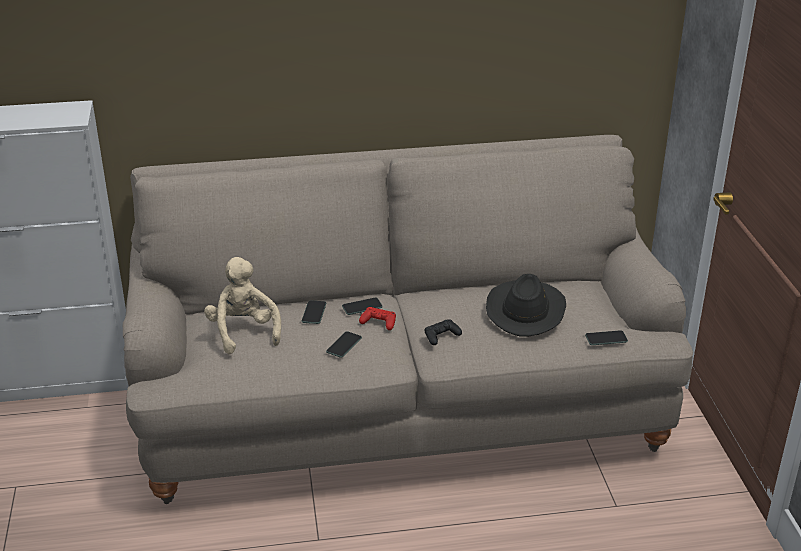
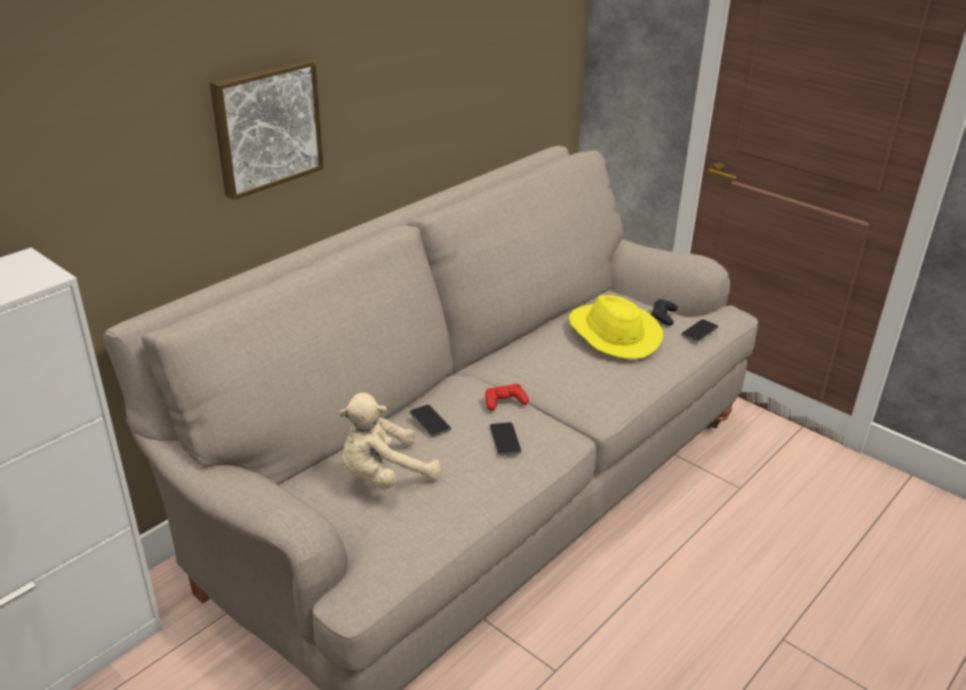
camera: 40 degrees left, 0 degrees up
beige plush toy [204,257,281,354] -> beige plush toy turned 60 degrees counterclockwise [338,393,441,490]
phone [342,297,383,315] -> none
black game controller [424,319,462,345] -> black game controller moved to [651,299,678,326]
black hat [486,274,566,337] -> yellow hat [569,295,663,359]
none -> picture [210,58,324,200]

